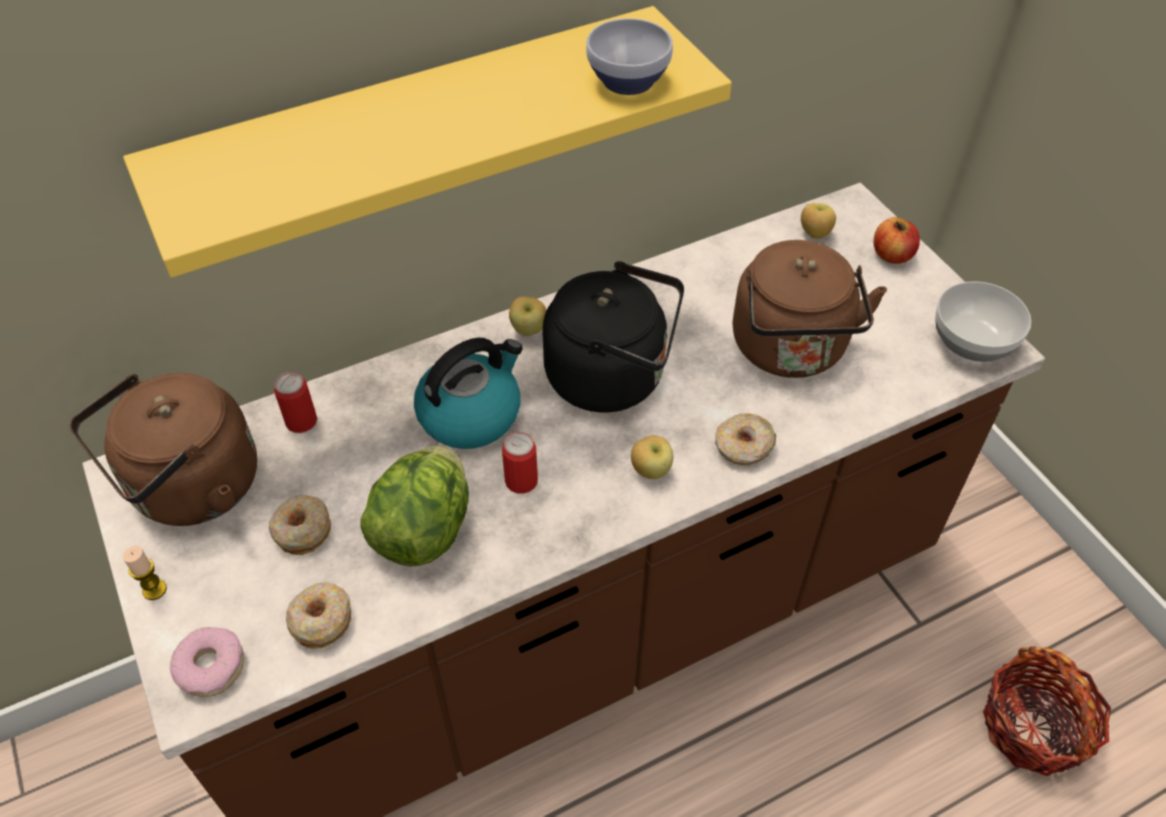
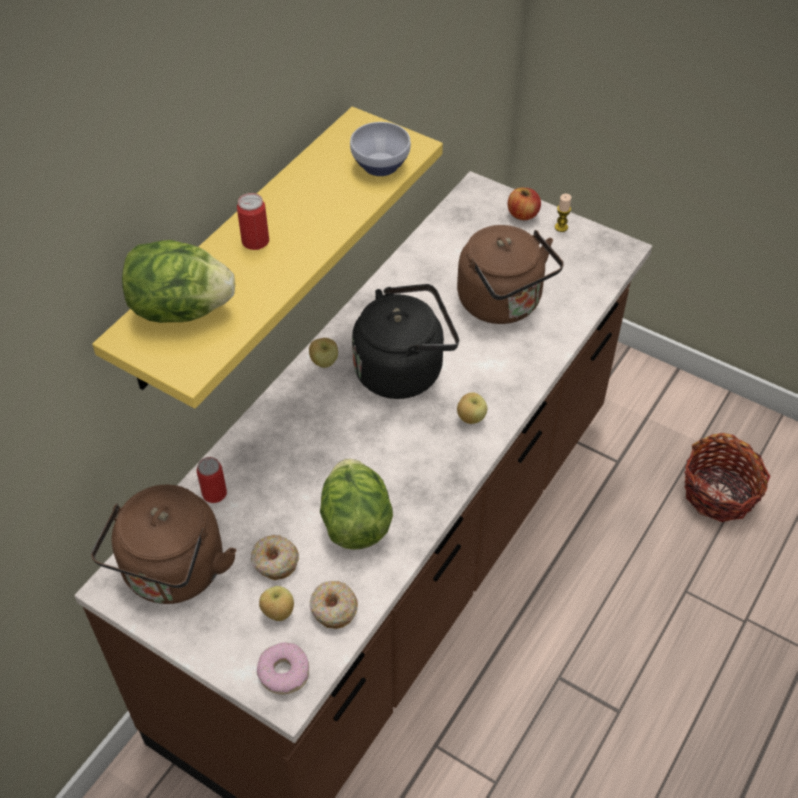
camera: 30 degrees left, 0 degrees up
candle [123,546,167,600] -> candle moved to [555,194,571,232]
kettle [414,338,523,449] -> none
can [502,431,538,494] -> can moved to [237,193,269,250]
donut [715,413,776,465] -> none
apple [801,203,836,239] -> apple moved to [259,586,294,621]
bowl [935,281,1031,362] -> none
none -> lettuce [122,240,235,323]

